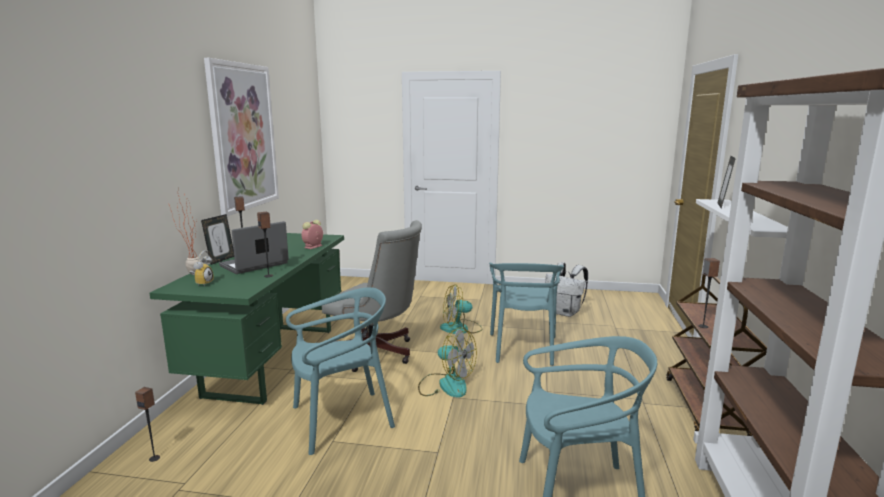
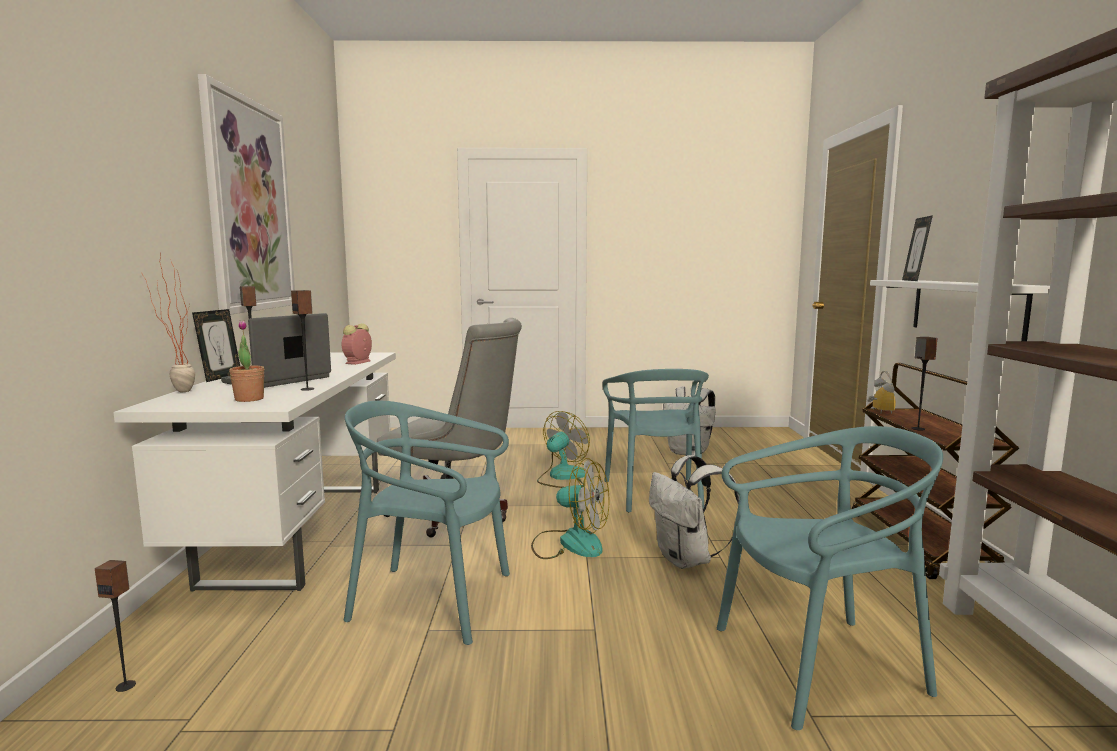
camera: 10 degrees left, 5 degrees down
green desk [149,233,344,405] -> white desk [113,352,396,591]
alarm clock [190,251,214,286] -> alarm clock moved to [867,371,896,414]
turquoise chair [286,287,395,455] -> turquoise chair turned 135 degrees counterclockwise [344,401,510,645]
fan [440,284,483,334] -> fan turned 150 degrees clockwise [537,411,590,488]
none -> potted plant [229,320,265,402]
none -> white backpack [649,455,739,569]

